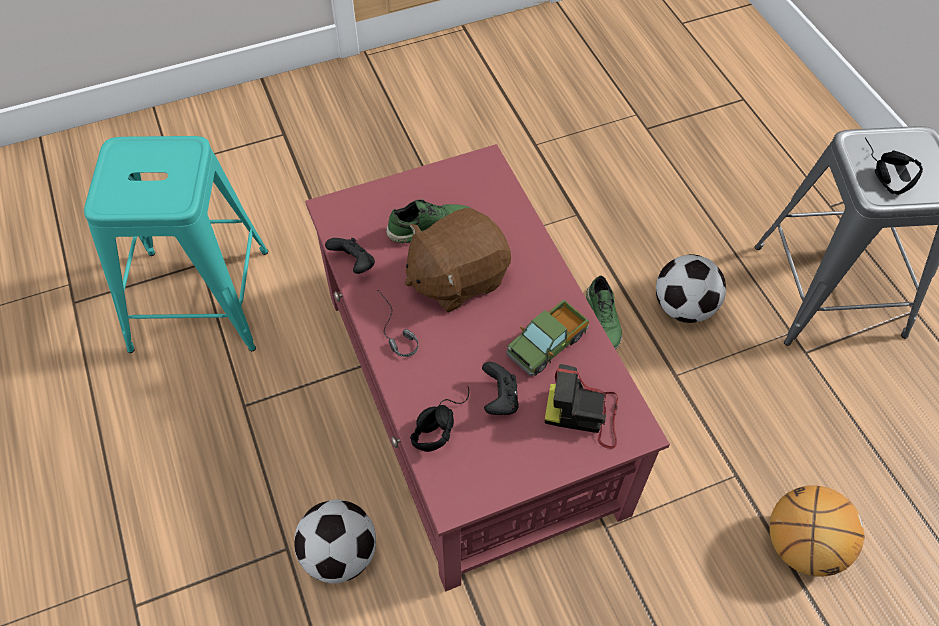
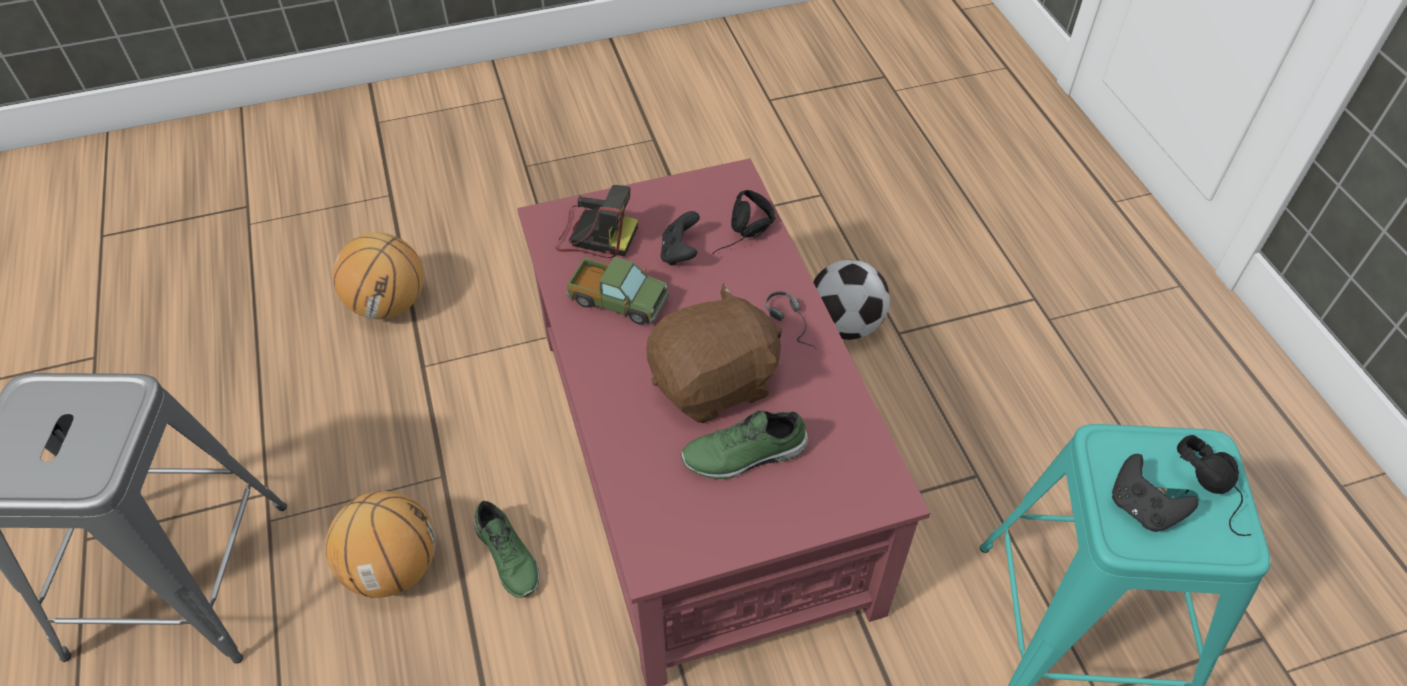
camera: 175 degrees left, 5 degrees down
black game controller [325,238,375,274] -> black game controller moved to [1112,454,1199,532]
toy truck [506,299,589,376] -> toy truck turned 60 degrees clockwise [566,257,669,325]
green shoe [586,275,622,349] -> green shoe turned 150 degrees clockwise [474,500,539,598]
football [656,255,726,323] -> basketball [326,491,435,598]
black headphones [865,138,923,195] -> black headphones moved to [1177,435,1251,536]

